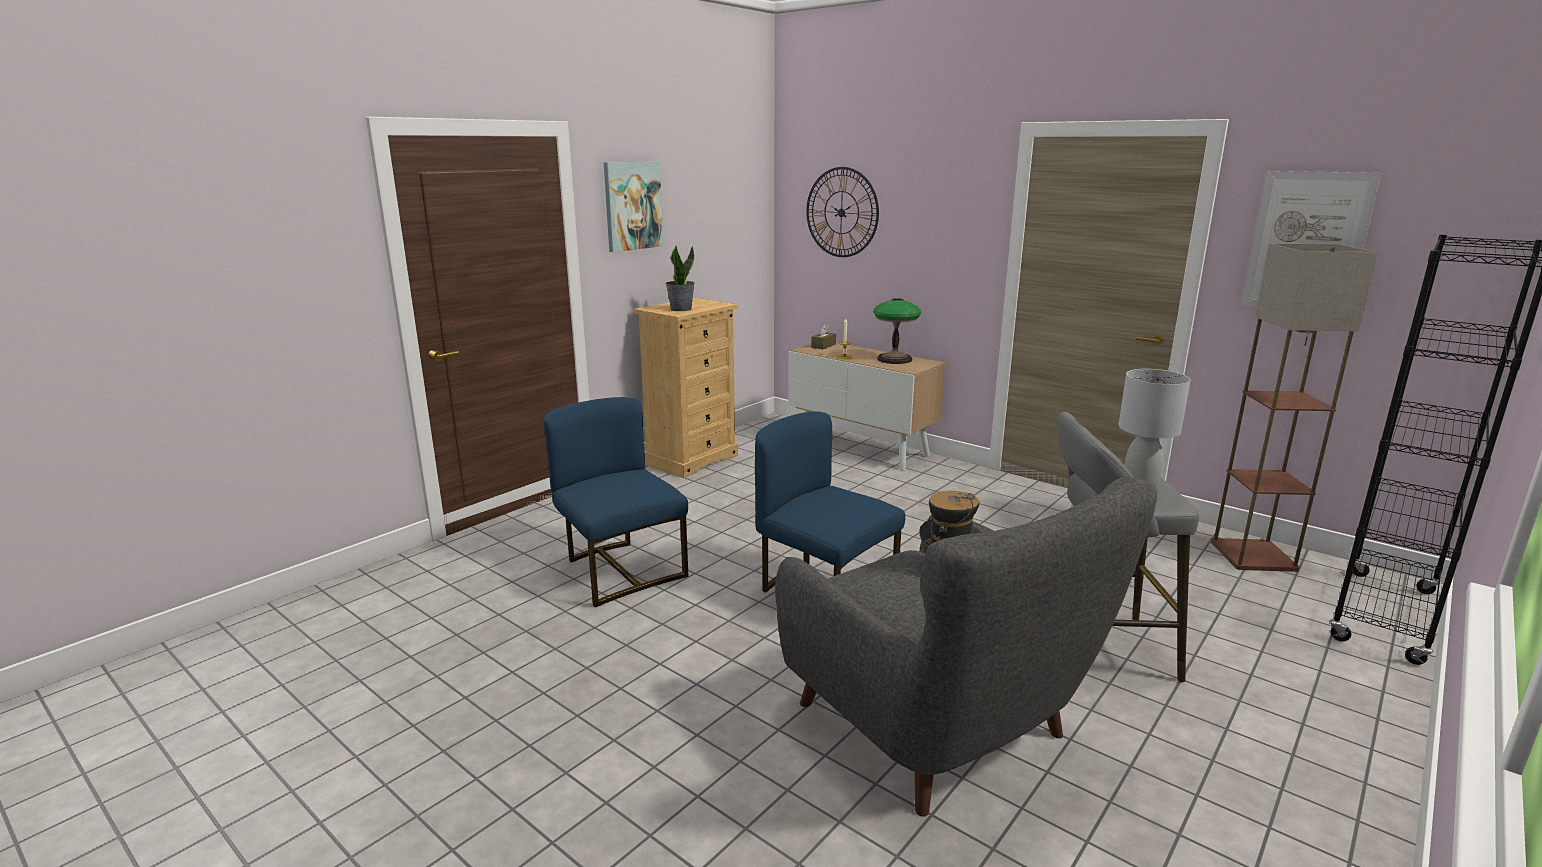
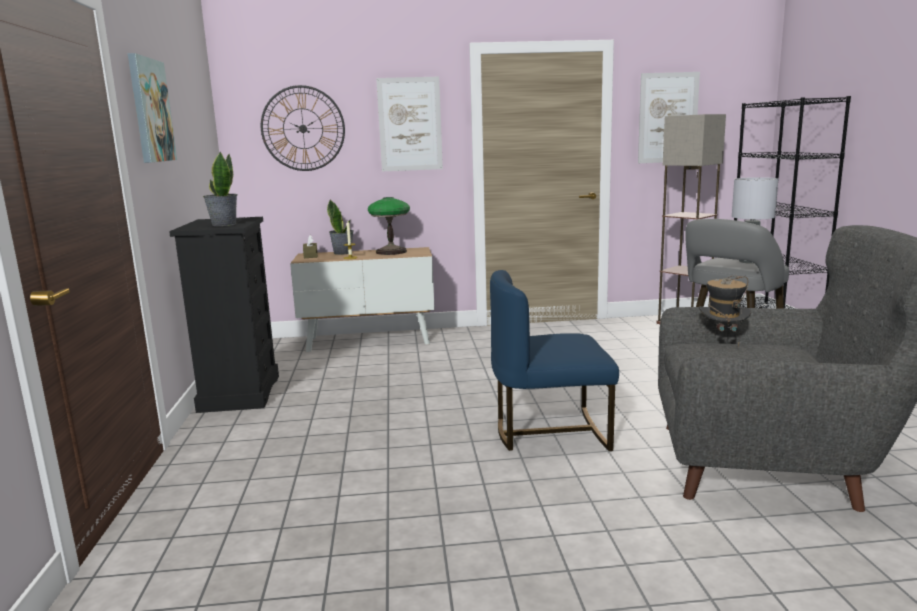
camera: 45 degrees left, 5 degrees down
blue chair [543,397,688,607] -> none
beige dresser [634,298,738,478] -> black dresser [169,217,279,413]
none -> potted plant [327,200,354,255]
none -> picture [376,77,443,171]

